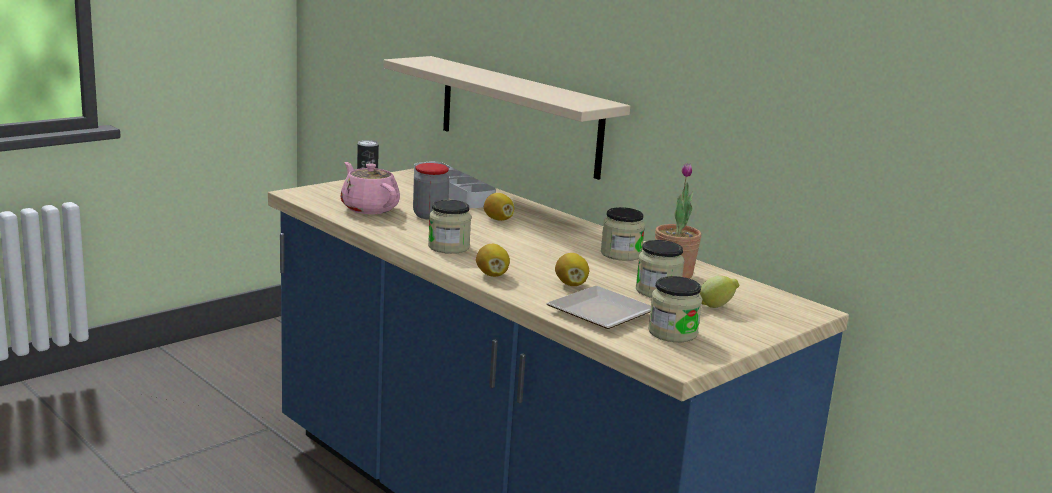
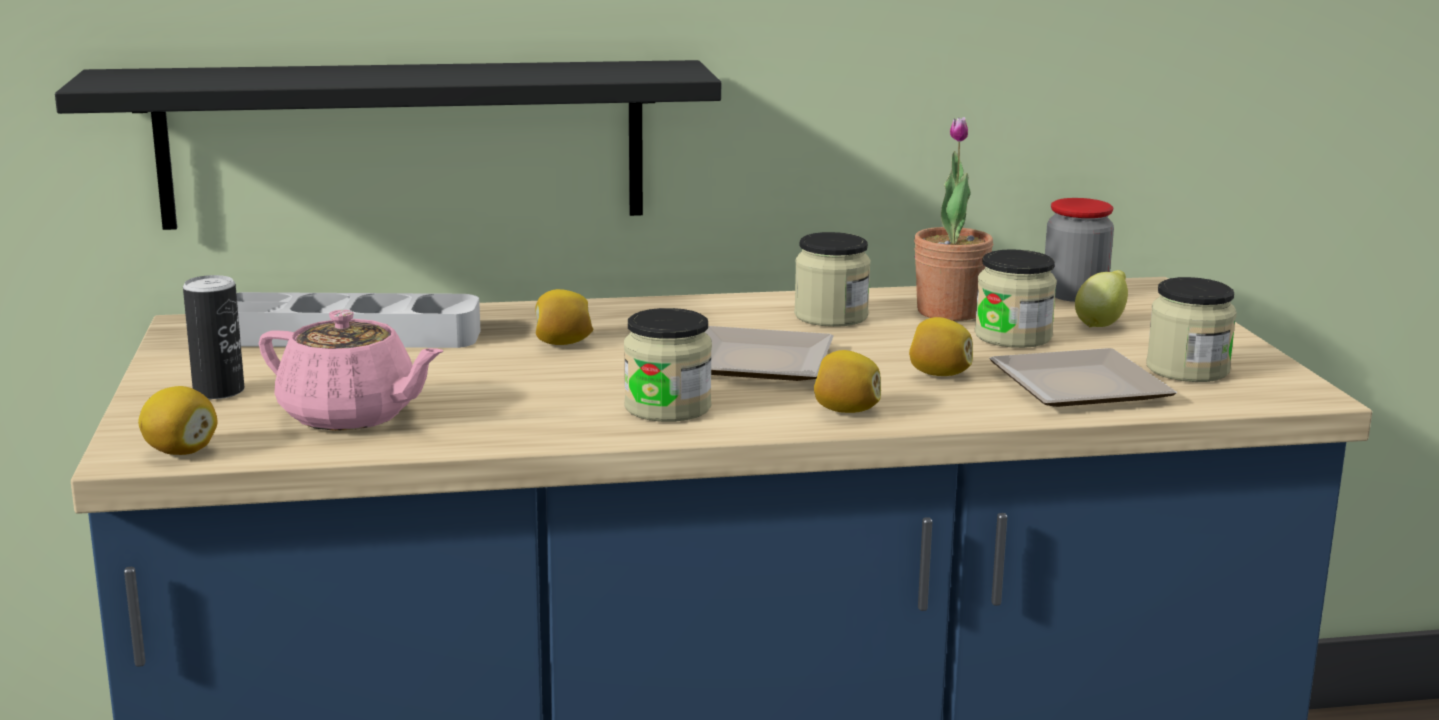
camera: 55 degrees left, 0 degrees up
pink teapot [340,162,400,214] -> pink teapot turned 150 degrees counterclockwise [259,310,443,431]
beige shelf [383,56,630,180] -> black shelf [55,60,721,230]
jar [413,163,449,220] -> jar moved to [1045,198,1114,302]
none -> lemon [138,386,218,455]
none -> plate [705,326,834,381]

